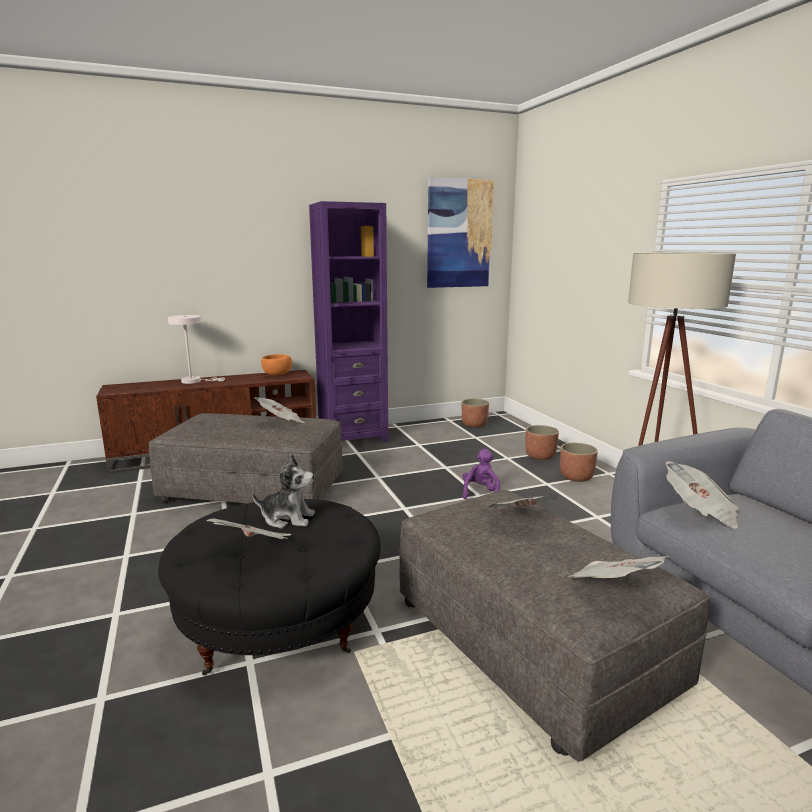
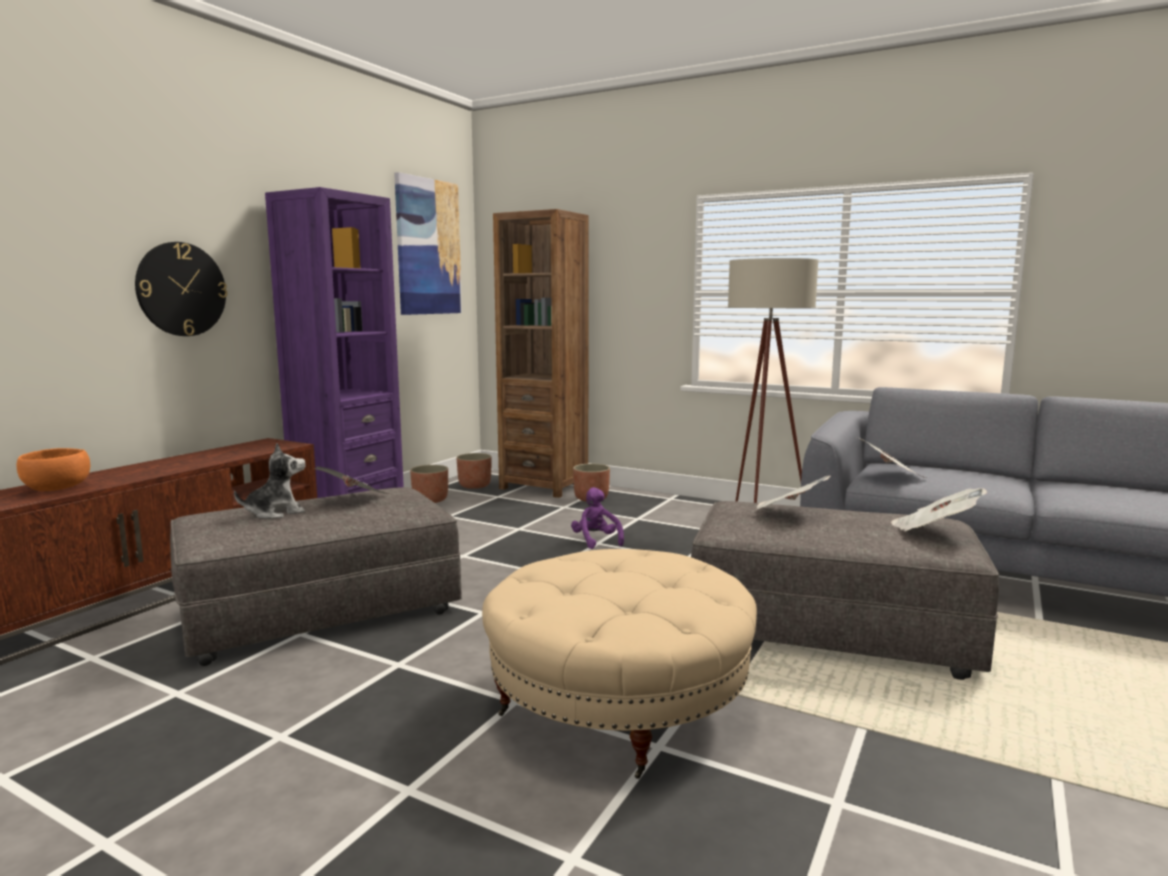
camera: 40 degrees left, 5 degrees down
black ottoman [158,499,381,675] -> beige ottoman [482,549,757,779]
white table lamp [168,315,225,384] -> none
newspaper [207,519,292,539] -> none
plush toy [252,454,315,529] -> plush toy moved to [234,443,306,519]
orange bowl [261,354,292,375] -> orange bowl moved to [17,448,90,491]
planter [560,443,598,482] -> planter moved to [410,465,448,503]
none -> wall clock [135,242,228,336]
none -> brown bookcase [493,209,589,498]

